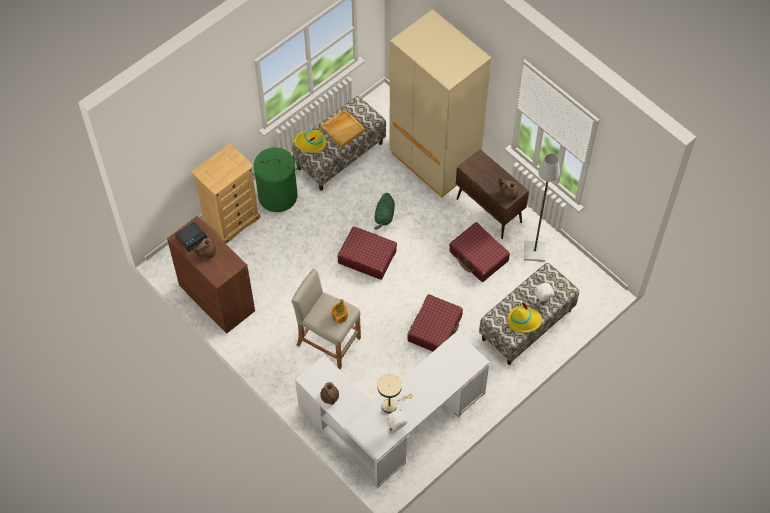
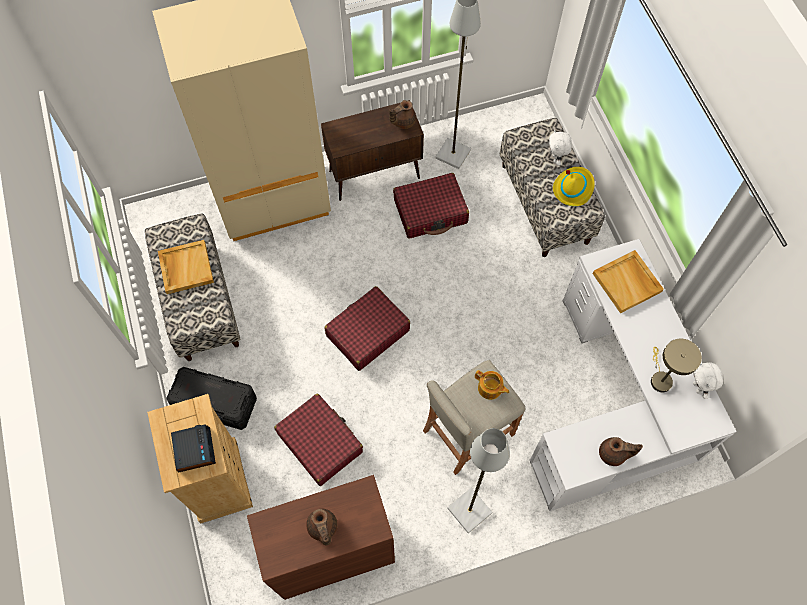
camera: 65 degrees left, 5 degrees up
alarm clock [175,222,207,252] -> alarm clock moved to [171,425,216,472]
green laundry basket [252,147,300,212] -> black storage box [167,367,257,430]
yellow hat [294,130,326,153] -> none
green plush toy [374,193,395,230] -> none
red suitcase [407,294,463,351] -> red suitcase moved to [274,394,363,486]
none -> grey floor lamp [447,428,510,533]
none -> beige tray [593,250,664,314]

